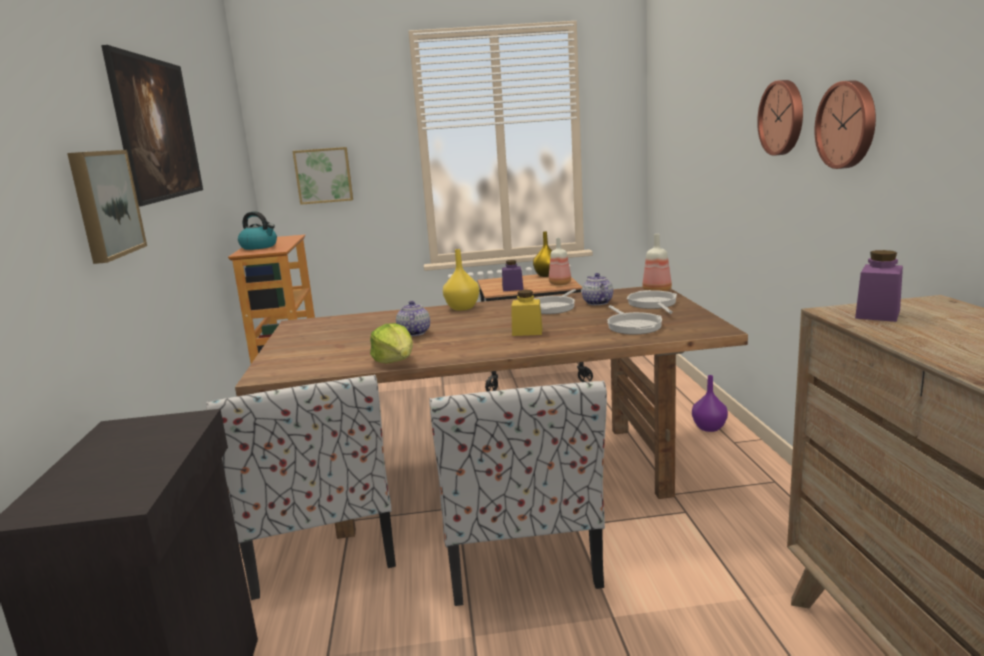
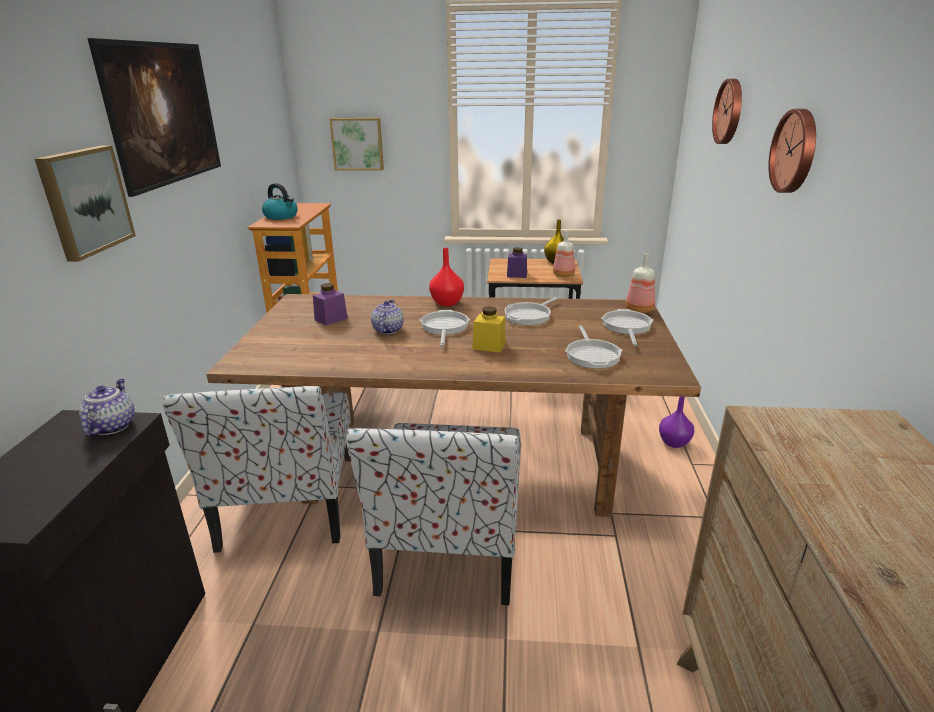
camera: 10 degrees right, 10 degrees up
lettuce [370,323,413,363] -> none
yellow vase [443,249,479,311] -> red vase [429,248,464,306]
teapot [582,273,613,305] -> teapot moved to [79,379,135,435]
wall clock [814,80,876,169] -> wall clock moved to [712,79,742,144]
purple jar [855,250,903,322] -> purple jar moved to [313,283,348,326]
none -> frying pan [420,310,470,347]

